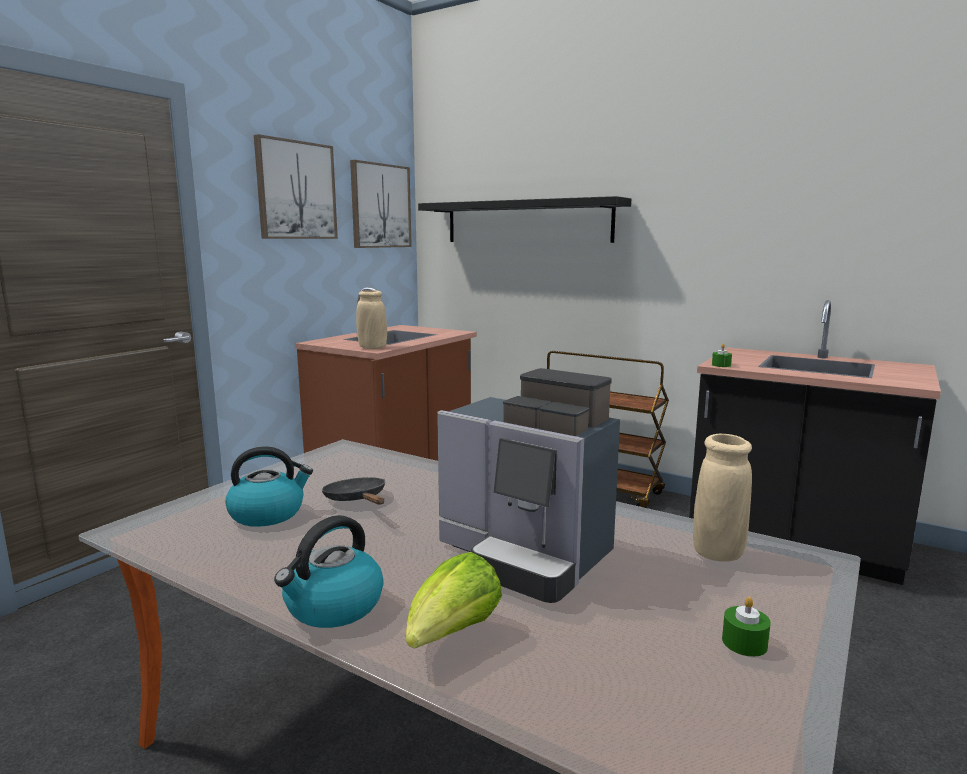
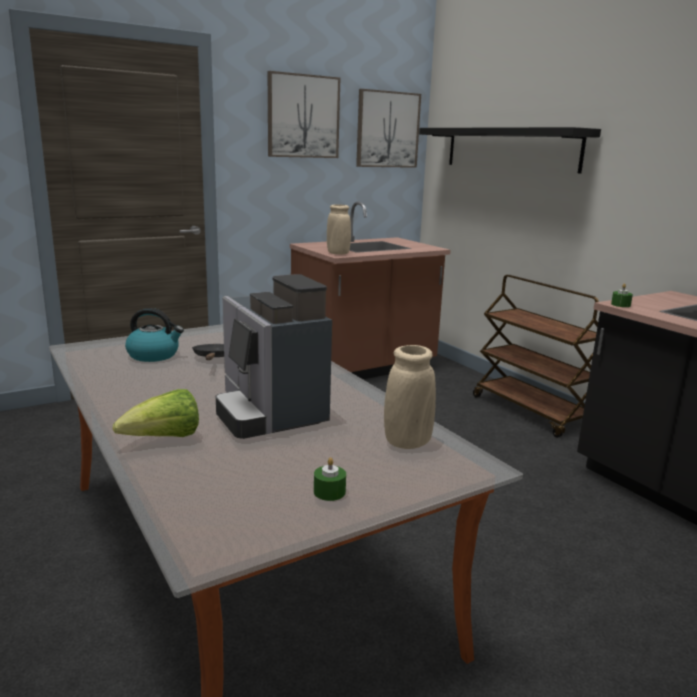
camera: 25 degrees right, 5 degrees up
kettle [274,515,384,628] -> none

